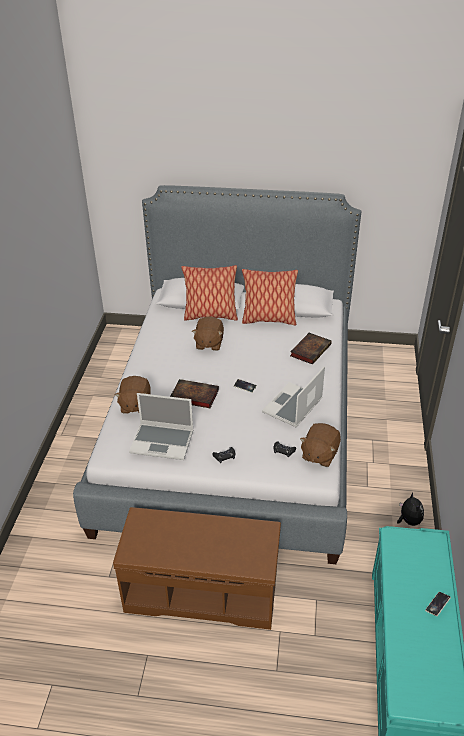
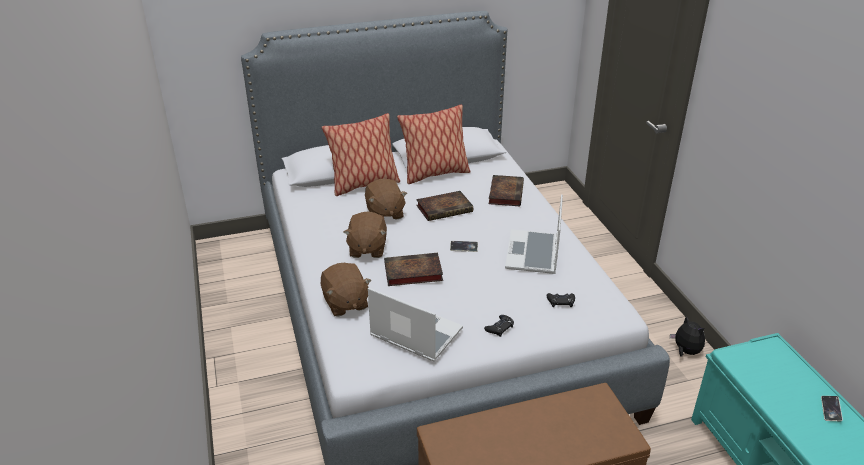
camera: 25 degrees left, 5 degrees down
laptop [129,393,193,460] -> laptop turned 135 degrees counterclockwise [368,287,463,361]
brown plush toy [300,423,341,467] -> brown plush toy moved to [343,212,387,258]
none -> book [416,191,473,221]

